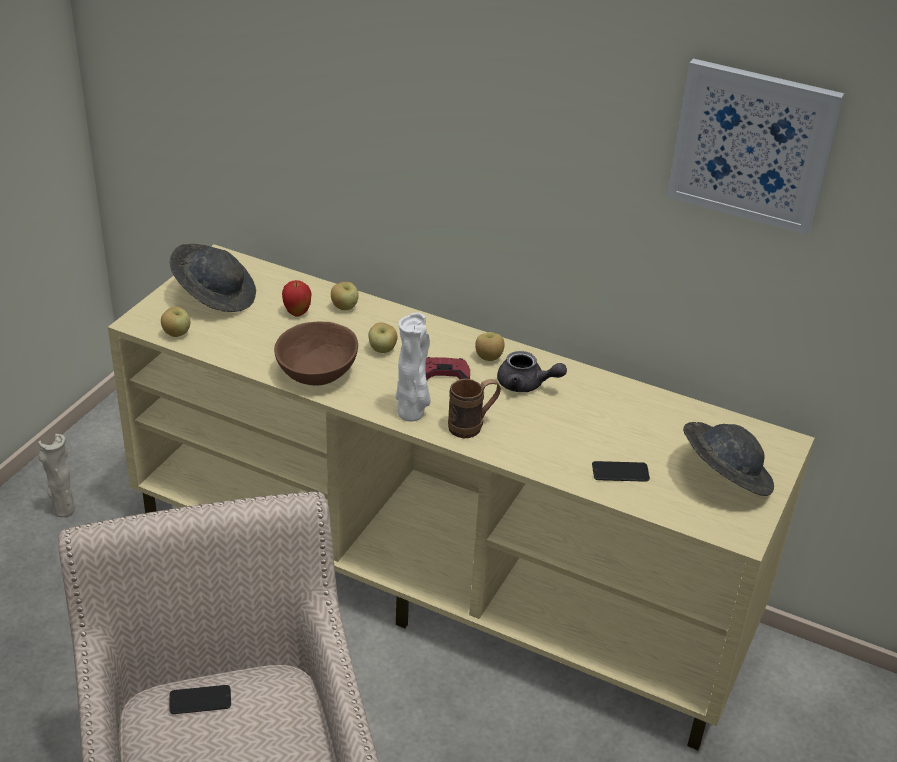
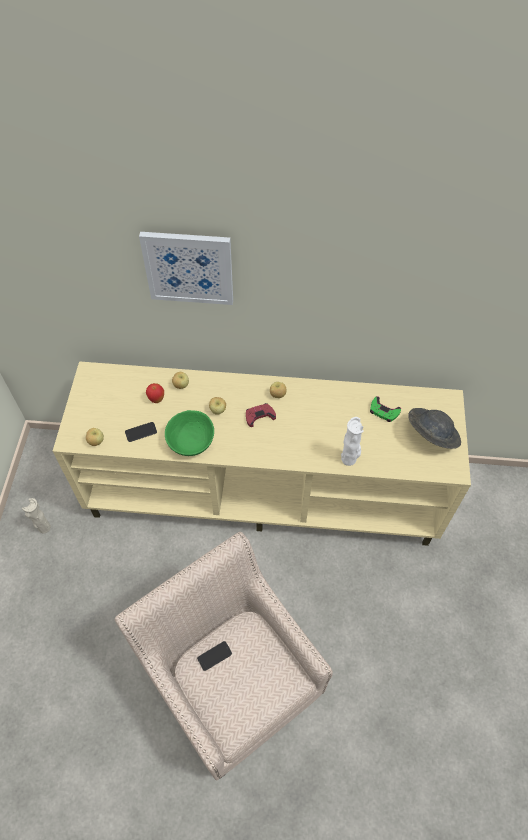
camera: 20 degrees left, 20 degrees up
grey hat [170,244,256,312] -> none
brown bowl [274,322,358,386] -> green bowl [165,410,214,456]
white vase [396,312,431,422] -> white vase moved to [341,417,364,466]
brown mug [448,379,501,438] -> none
grey teapot [497,351,567,392] -> none
phone [592,461,650,482] -> phone moved to [125,422,157,442]
picture [667,59,844,235] -> picture moved to [139,232,233,305]
none -> green game controller [370,396,401,422]

